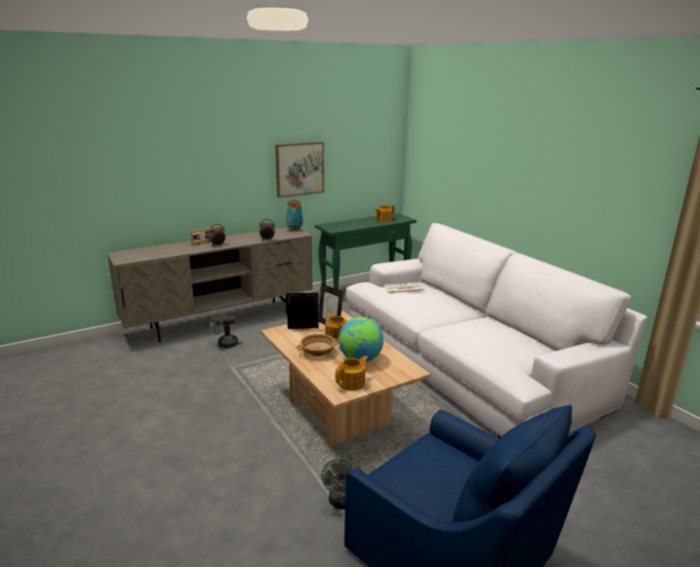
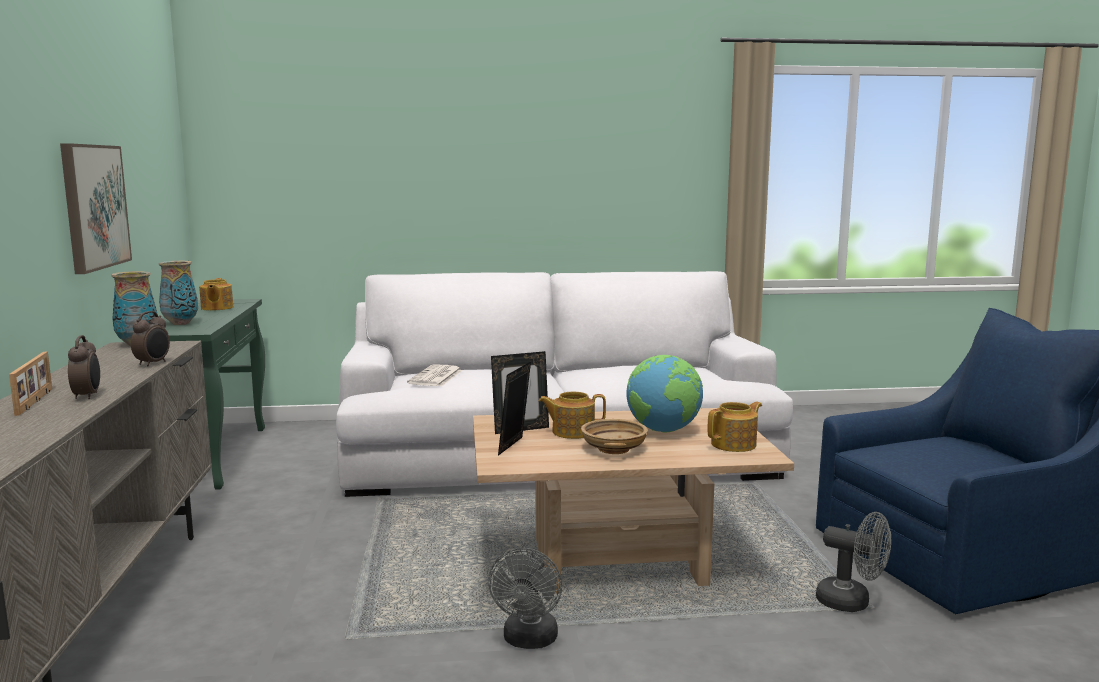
camera: 65 degrees left, 10 degrees down
grey fan [209,308,238,348] -> grey fan moved to [488,548,562,649]
teapot [335,356,368,391] -> teapot turned 75 degrees clockwise [708,402,762,452]
none -> vase [159,261,198,325]

